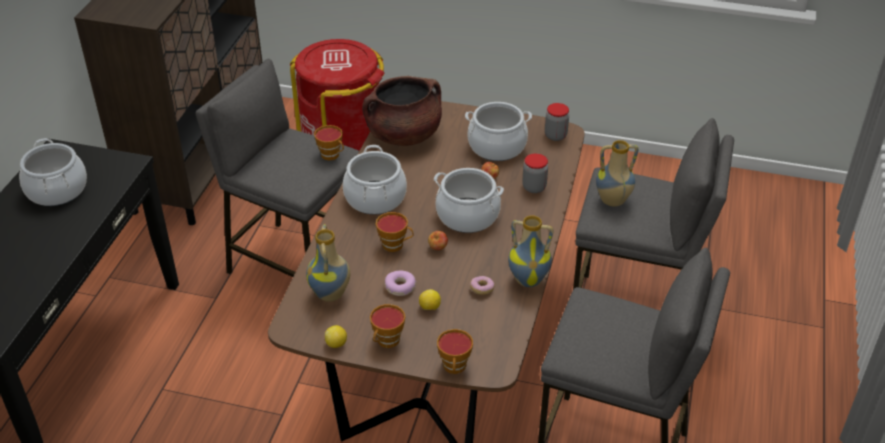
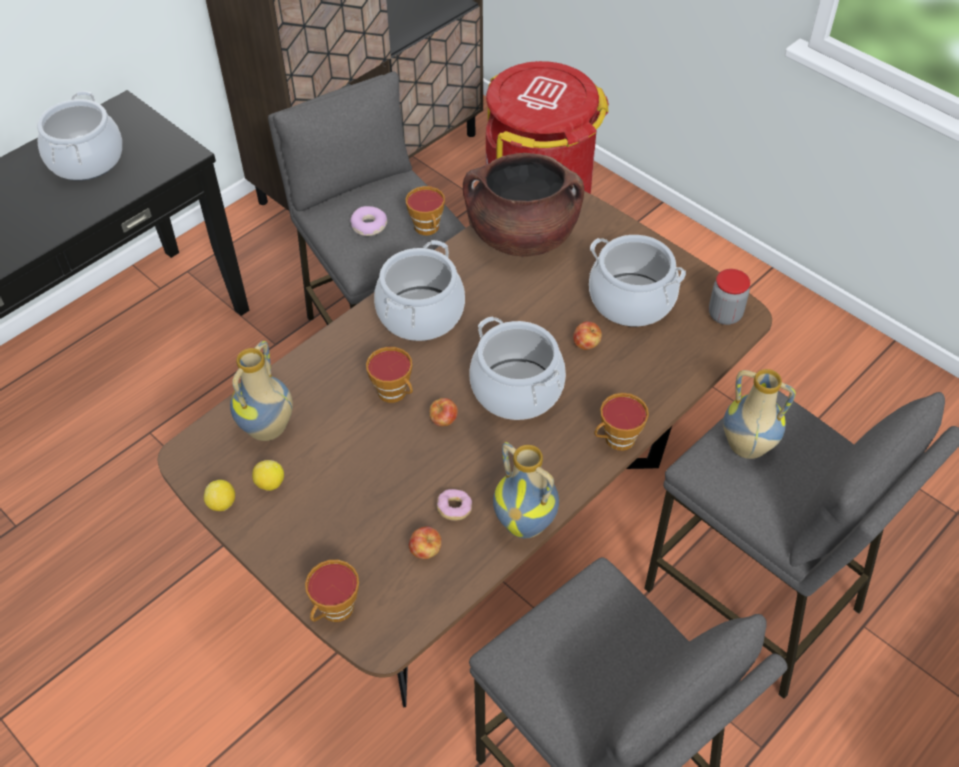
camera: 30 degrees right, 10 degrees up
cup [370,304,405,348] -> cup moved to [594,393,649,451]
donut [385,271,416,296] -> donut moved to [350,206,387,236]
lemon [419,289,441,310] -> lemon moved to [252,460,284,491]
jar [522,153,548,193] -> none
none -> apple [409,526,442,559]

